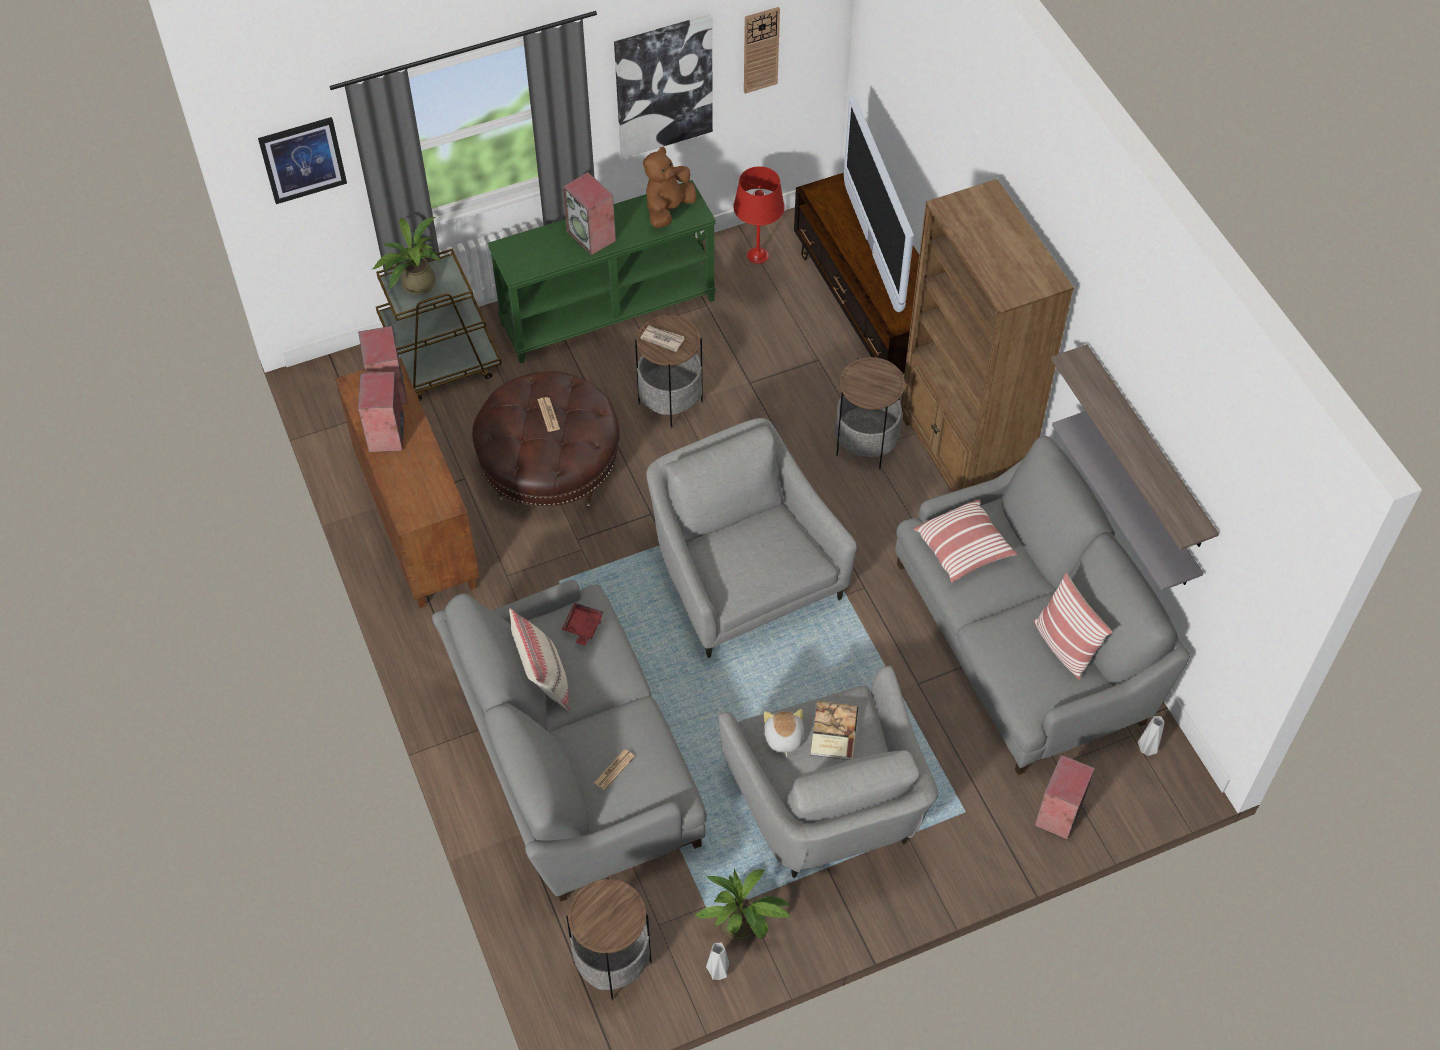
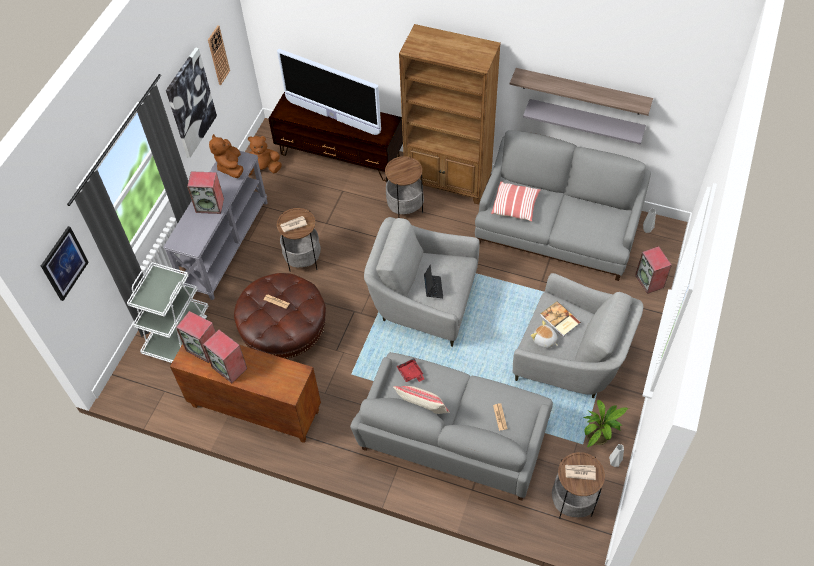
camera: 45 degrees left, 0 degrees up
potted plant [373,217,441,295] -> none
brown cart [376,248,502,401] -> white cart [127,262,208,363]
green console table [488,180,716,363] -> grey console table [163,151,268,300]
red table lamp [733,166,785,264] -> brown plush toy [248,136,282,175]
pillow [1034,572,1112,680] -> none
none -> laptop [424,265,443,298]
none -> newspaper [565,465,596,480]

